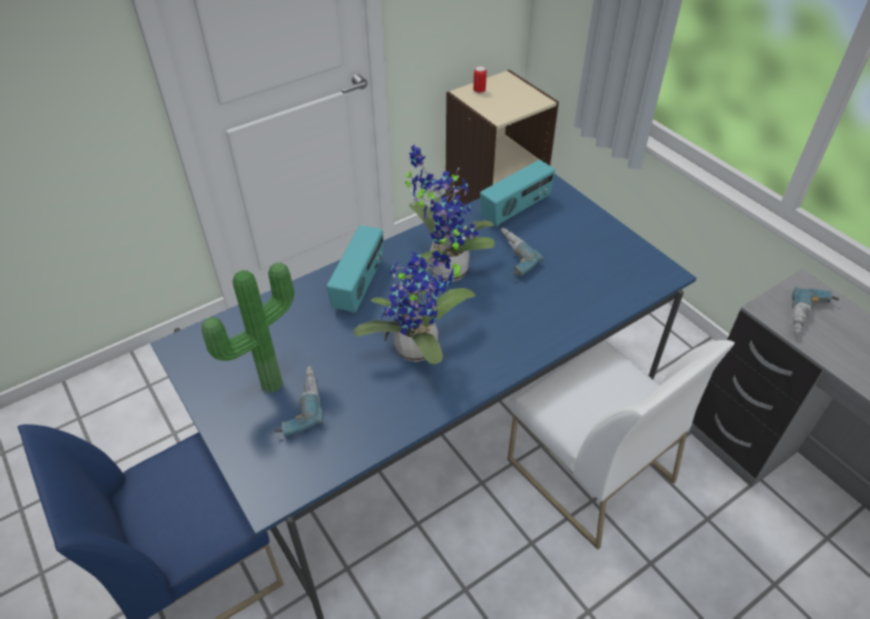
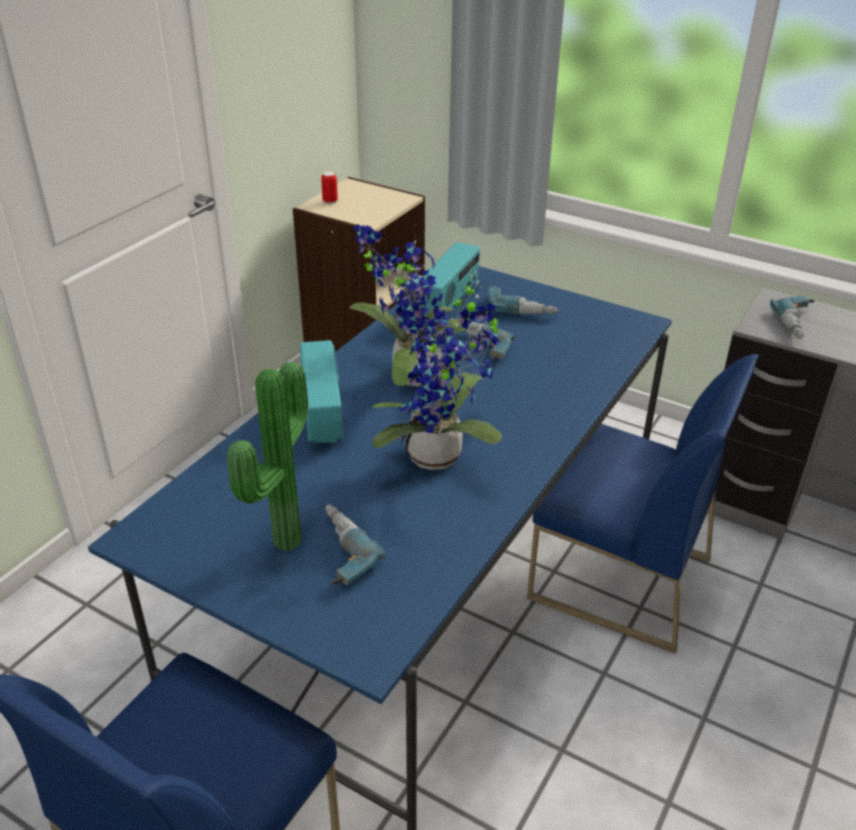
camera: 25 degrees left, 10 degrees down
white chair [507,340,735,550] -> blue chair [527,354,759,654]
none -> power drill [487,286,559,315]

